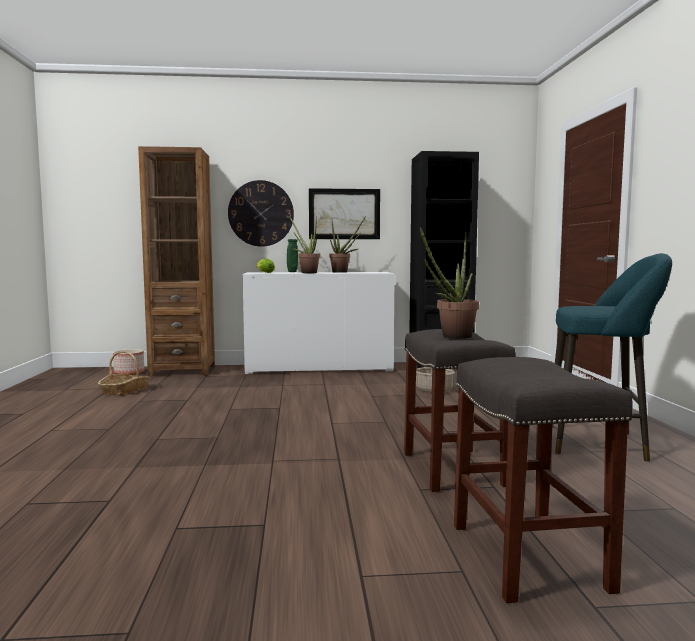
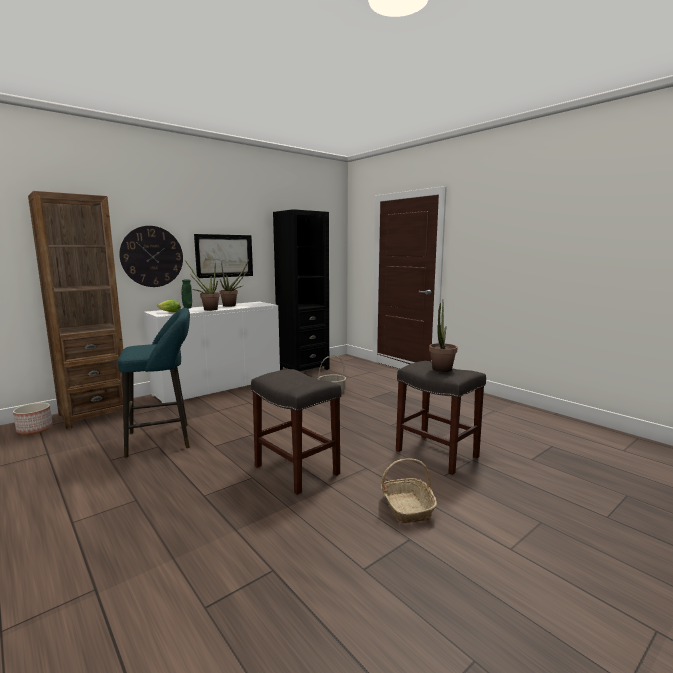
camera: 35 degrees left, 5 degrees up
basket [98,351,150,396] -> basket moved to [381,458,437,524]
grey stool [454,357,633,603] -> grey stool moved to [251,369,341,495]
turquoise stool [555,253,672,461] -> turquoise stool moved to [118,308,190,458]

